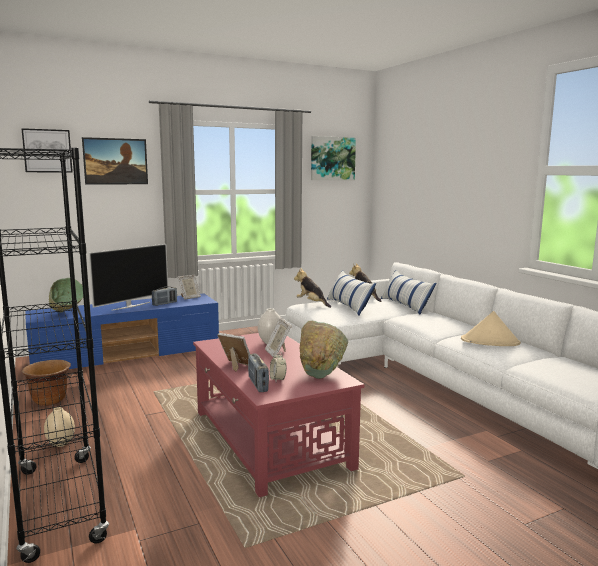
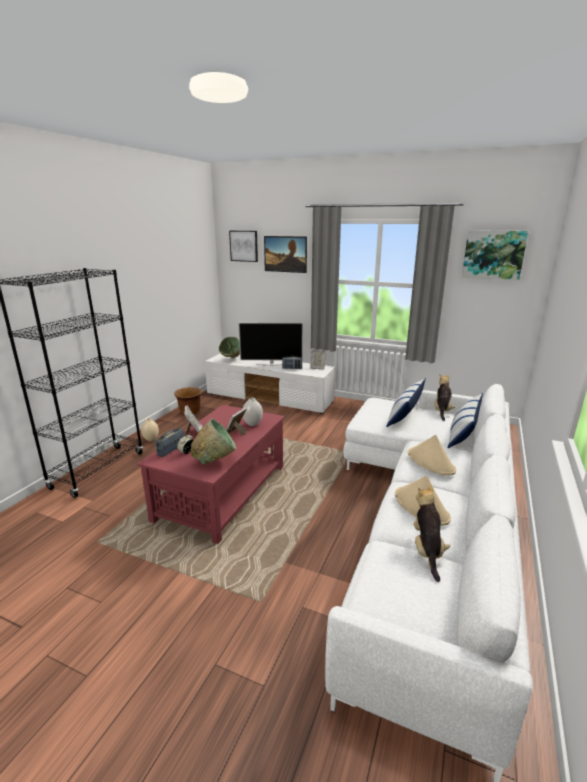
camera: 50 degrees right, 10 degrees up
blue tv stand [25,293,219,369] -> white tv stand [205,354,336,414]
plush toy [294,268,331,308] -> plush toy moved to [413,484,450,582]
none -> beige hat [408,435,456,476]

